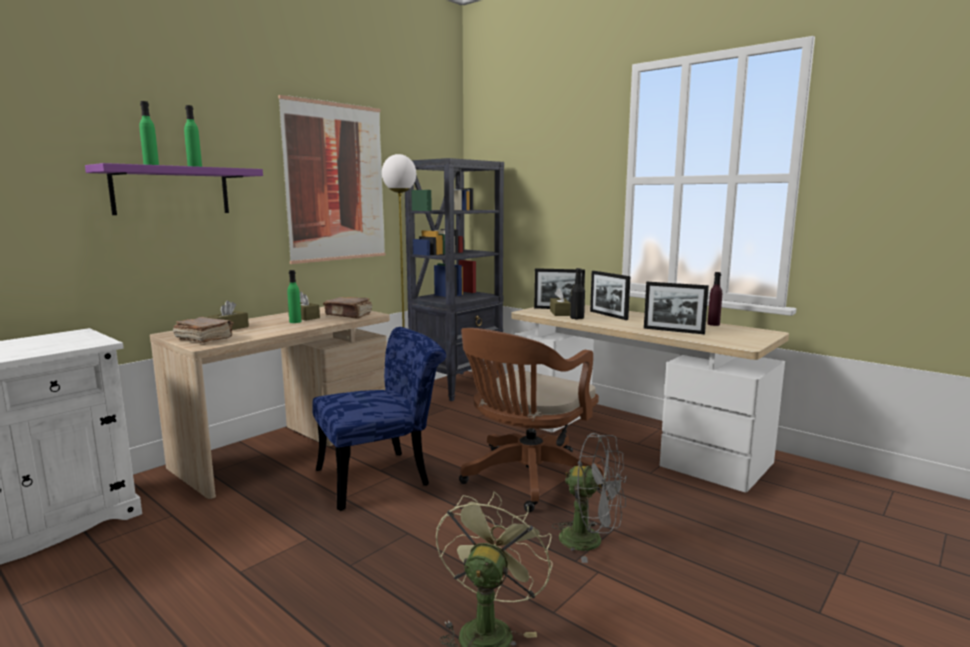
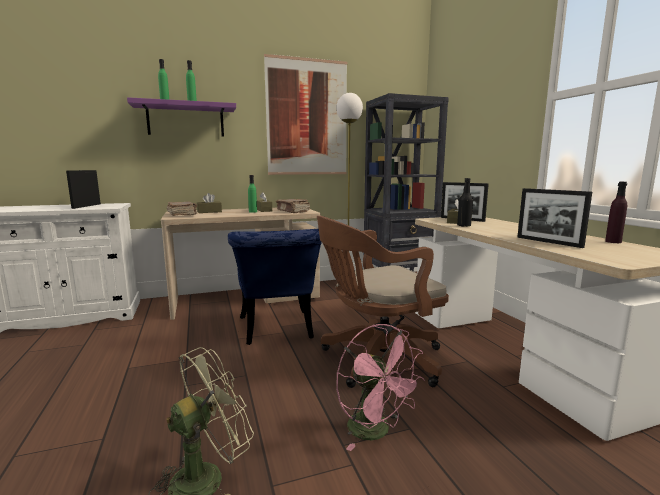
camera: 30 degrees right, 0 degrees up
blue chair [312,327,446,511] -> blue chair turned 75 degrees clockwise [228,229,322,345]
grey fan [552,433,627,563] -> pink fan [336,324,425,451]
picture frame [590,271,630,320] -> picture frame moved to [66,170,101,209]

